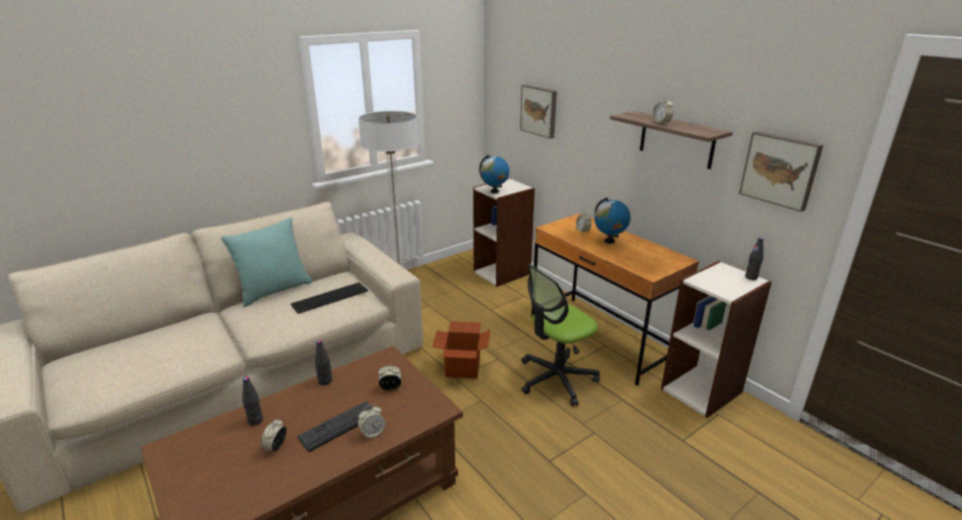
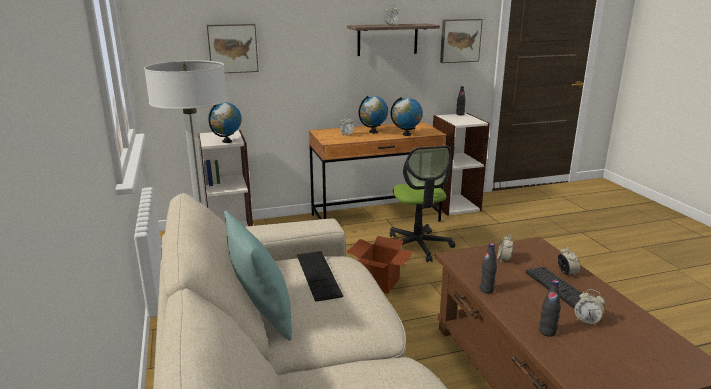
camera: 70 degrees left, 5 degrees down
none -> globe [390,97,423,136]

